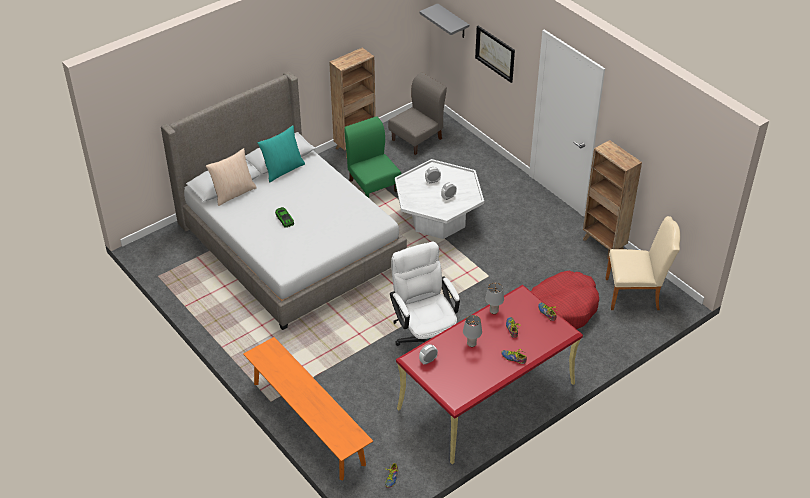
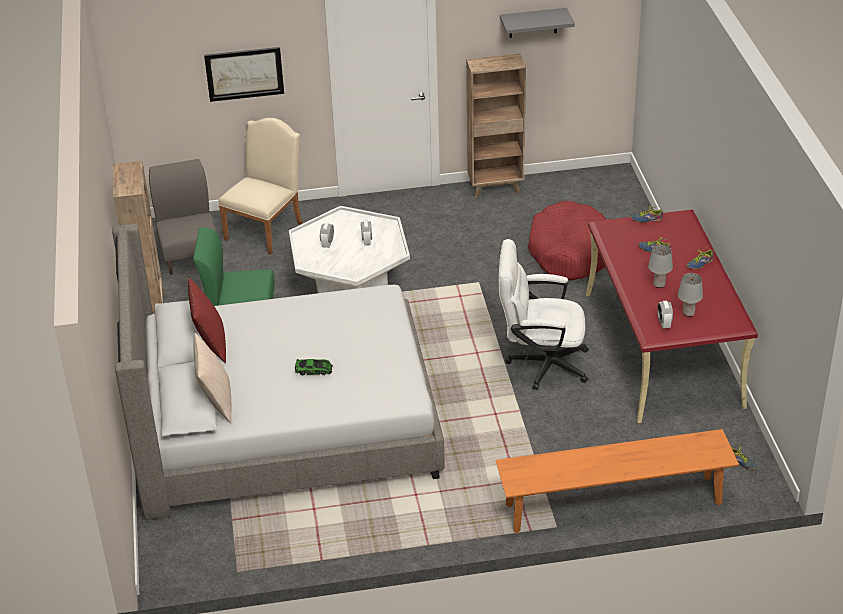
camera: 60 degrees left, 5 degrees down
turquoise pillow [257,125,305,182] -> red pillow [188,278,226,363]
grey shelf [419,3,469,38] -> grey shelf moved to [500,8,575,38]
grey table lamp [485,283,504,314] -> grey table lamp moved to [678,273,703,317]
beige chair [605,216,680,310] -> beige chair moved to [219,118,303,255]

